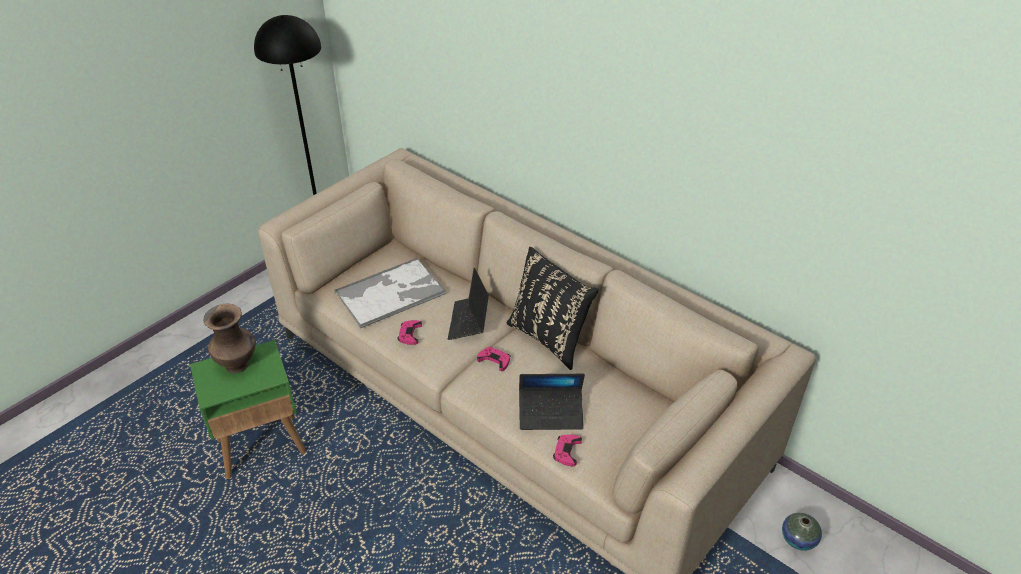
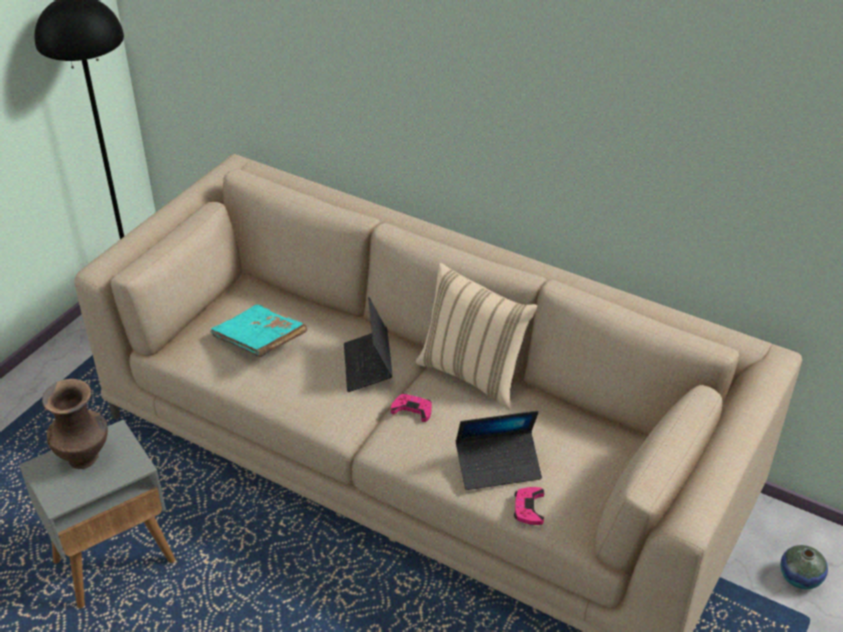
camera: 10 degrees left, 0 degrees up
green side table [190,340,306,479] -> grey side table [19,420,175,609]
tray [334,258,446,328] -> turquoise book [210,305,307,358]
pink game controller [397,320,422,345] -> none
black pillow [507,247,599,370] -> beige pillow [416,263,537,410]

